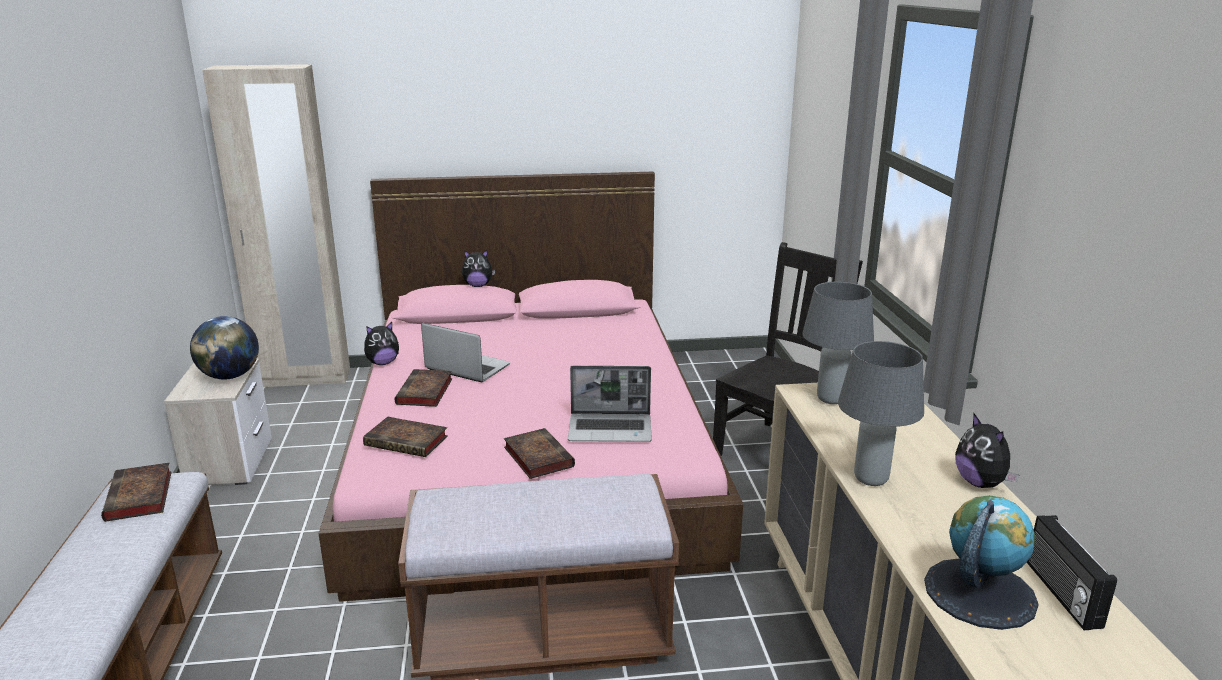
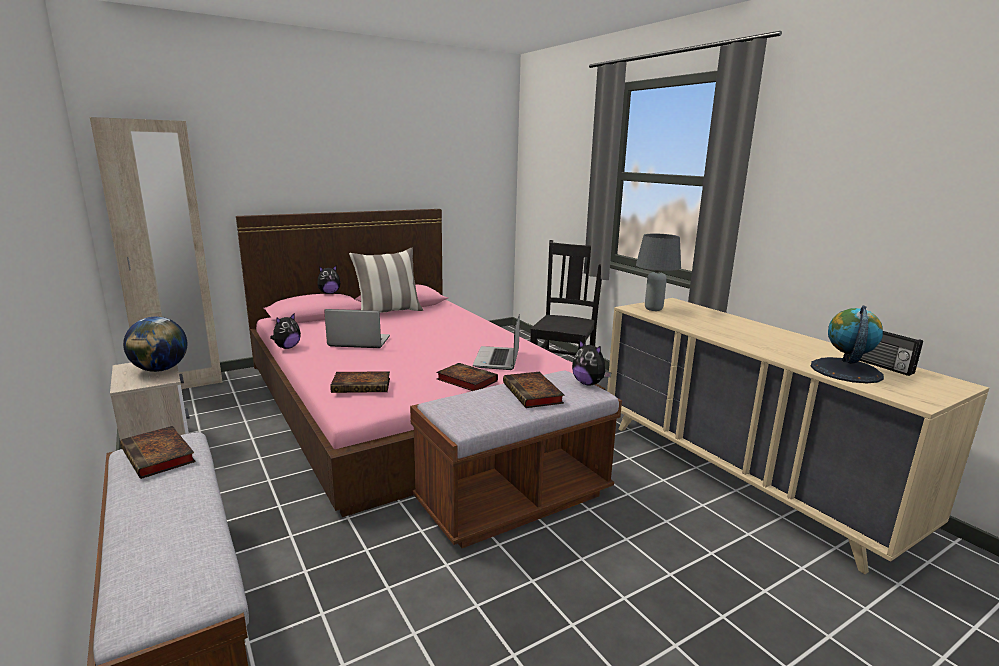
camera: 25 degrees left, 5 degrees down
book [395,369,452,407] -> book moved to [503,372,564,408]
laptop [568,366,652,442] -> laptop turned 120 degrees clockwise [473,314,520,370]
grey table lamp [838,341,924,486] -> none
plush toy [955,412,1019,488] -> plush toy moved to [572,339,612,386]
none -> pillow [349,248,423,313]

